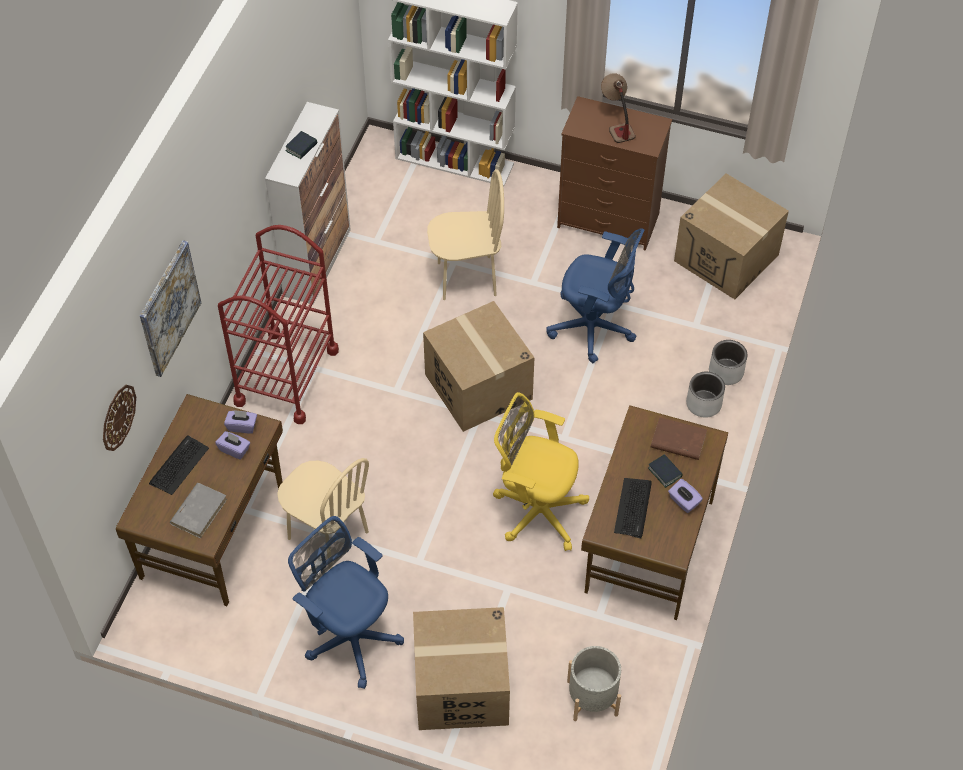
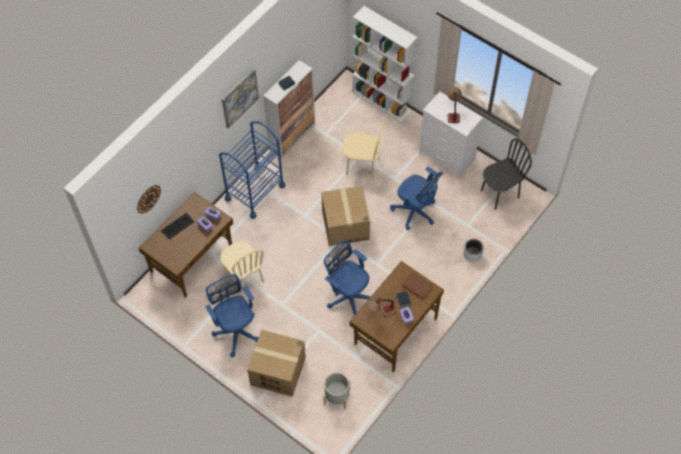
camera: 20 degrees right, 5 degrees up
picture [140,241,201,377] -> picture moved to [222,68,259,129]
grey book [170,483,227,539] -> none
red cart [218,225,339,424] -> blue cart [219,121,285,219]
yellow office chair [493,392,589,551] -> blue office chair [324,239,371,315]
brown dresser [557,96,672,251] -> white dresser [419,92,483,178]
keyboard [614,478,651,538] -> table lamp [367,298,396,317]
cardboard box [674,173,789,299] -> black chair [481,138,532,210]
grey planter [686,372,725,418] -> none

